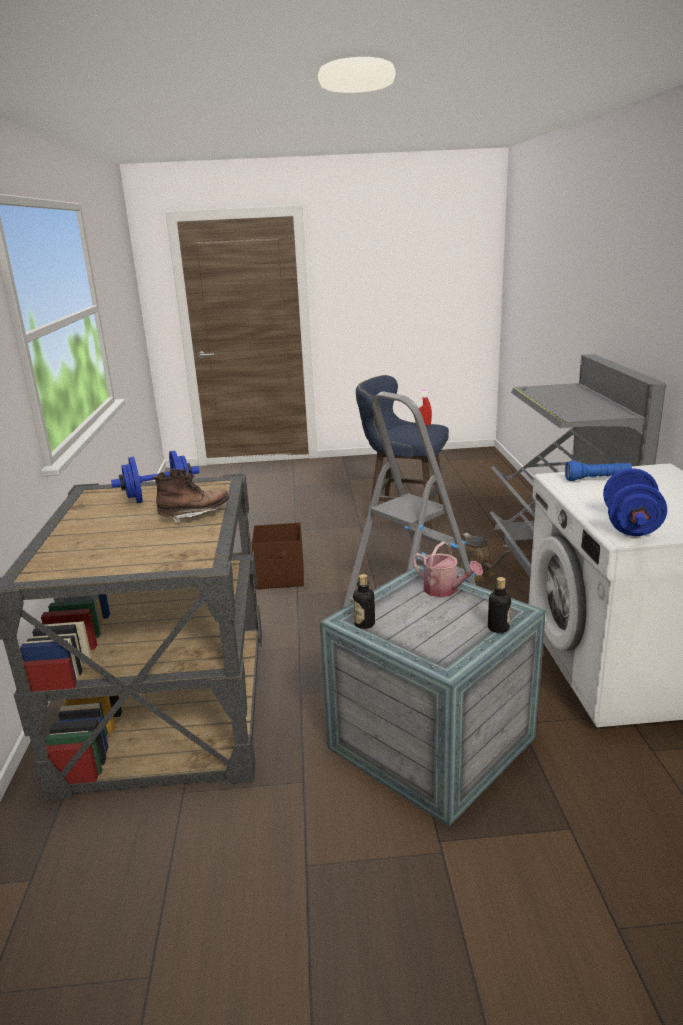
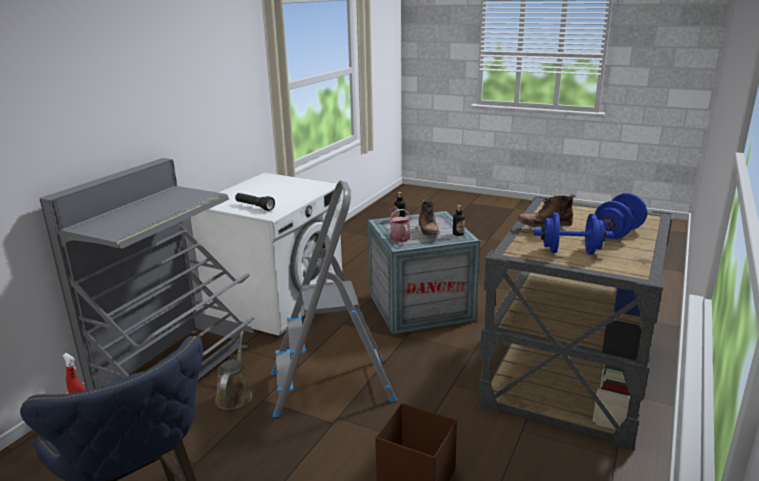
camera: 150 degrees left, 0 degrees up
blue flashlight [565,461,632,481] -> black flashlight [235,193,275,211]
blue dumbbell [603,468,667,536] -> blue dumbbell moved to [595,193,647,239]
none -> brown boot [415,199,440,237]

